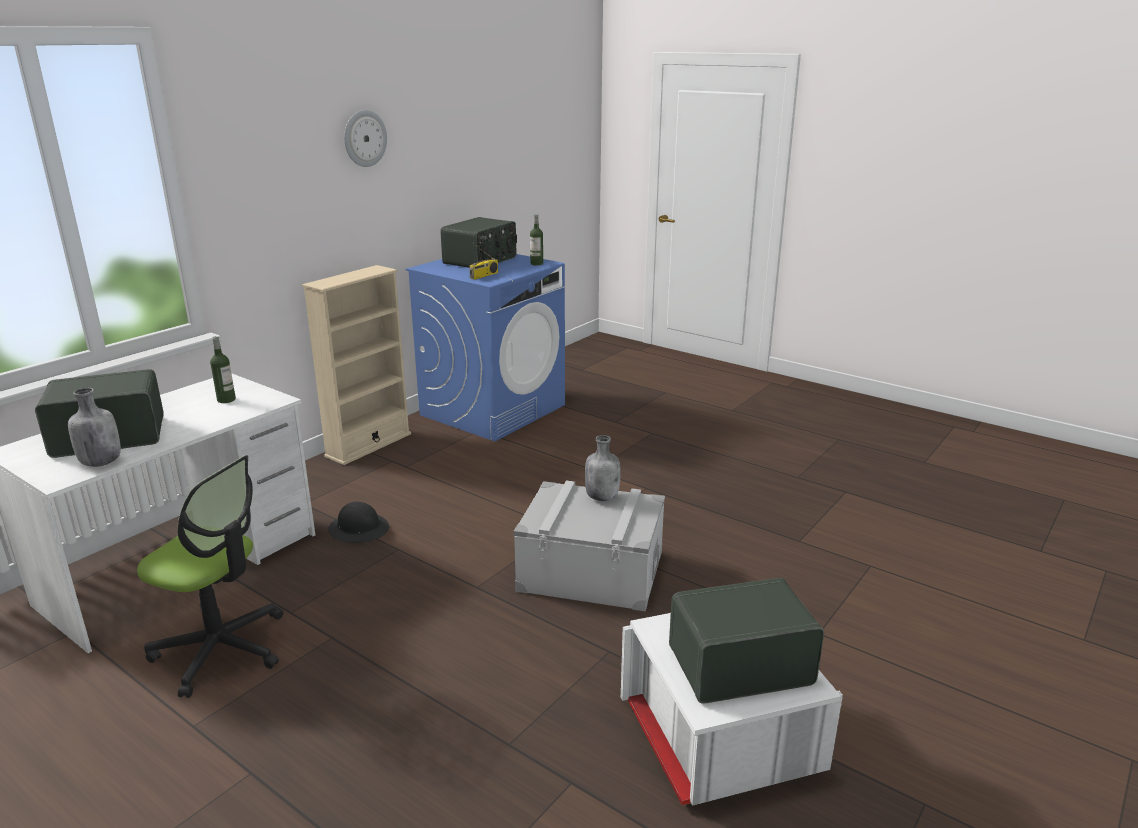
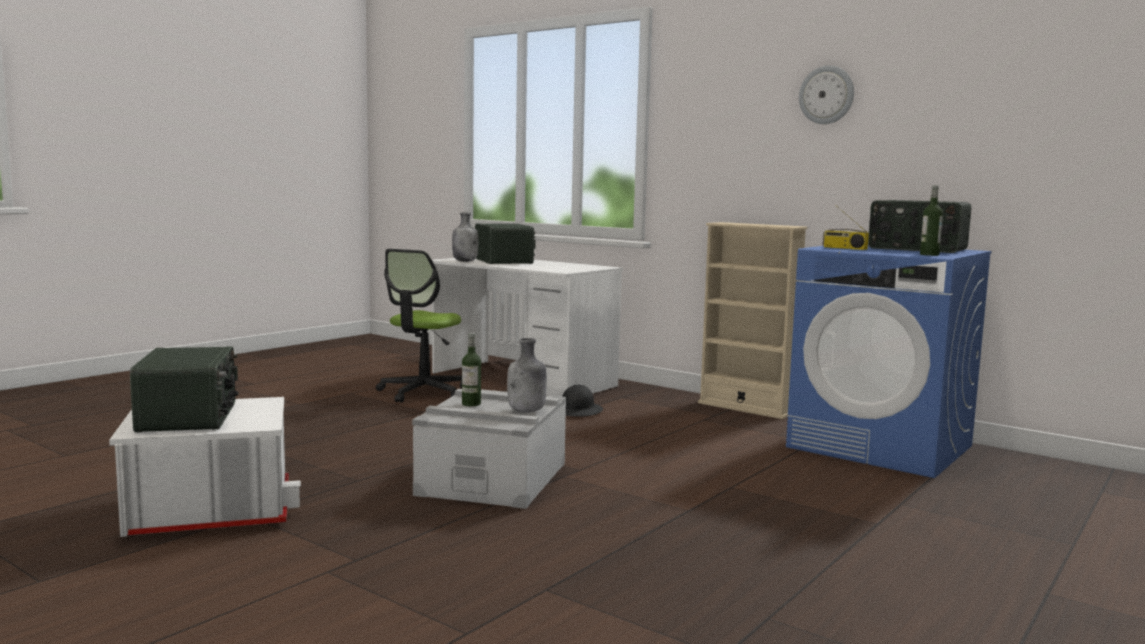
camera: 90 degrees right, 15 degrees down
bottle [210,336,236,403] -> bottle moved to [462,333,481,406]

